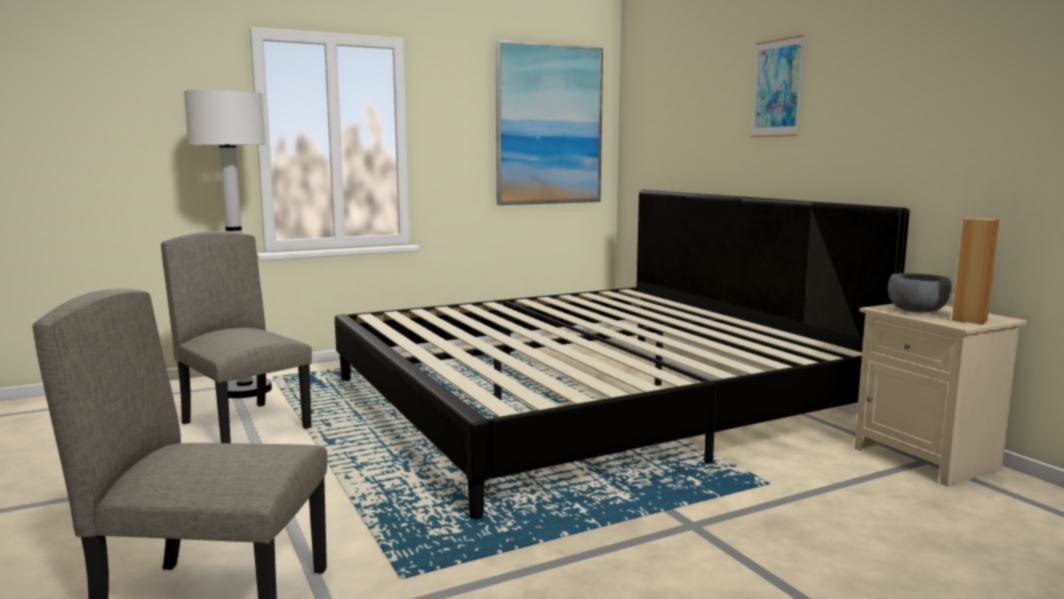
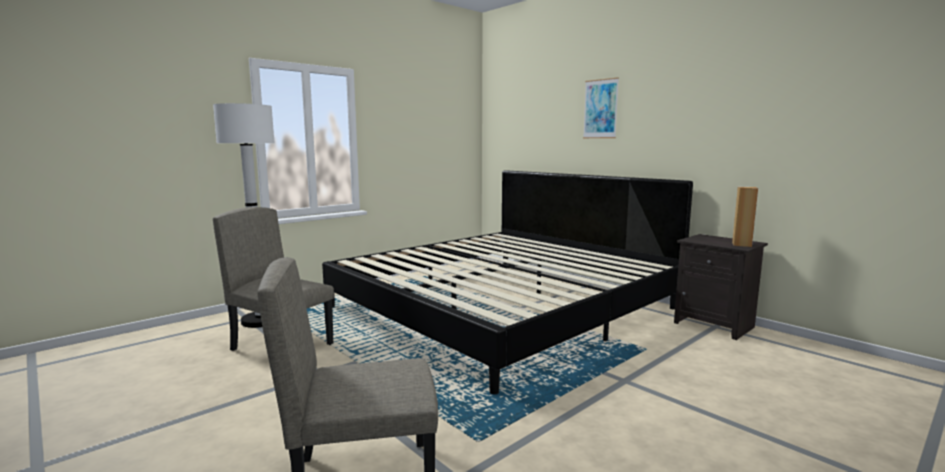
camera: 15 degrees left, 0 degrees up
picture [495,40,603,205] -> none
beige nightstand [854,304,1027,487] -> black nightstand [674,234,768,340]
grey bowl [888,273,952,313] -> none

